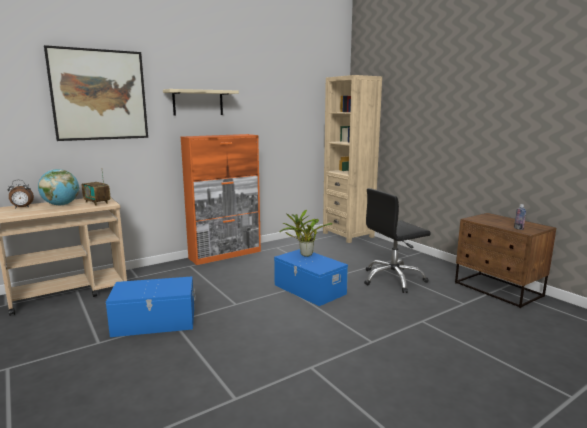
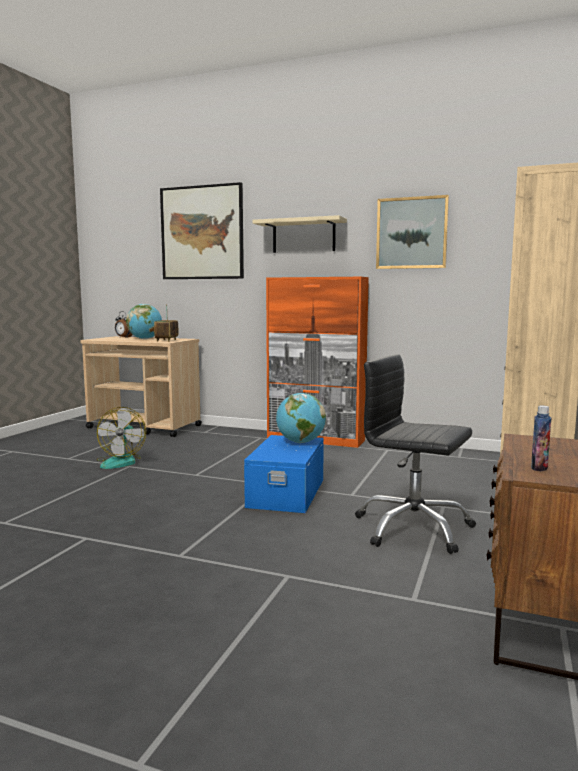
camera: 55 degrees right, 5 degrees down
blue storage box [106,276,195,337] -> fan [97,407,146,469]
potted plant [279,210,333,257] -> globe [276,393,326,443]
none -> picture [376,195,449,269]

